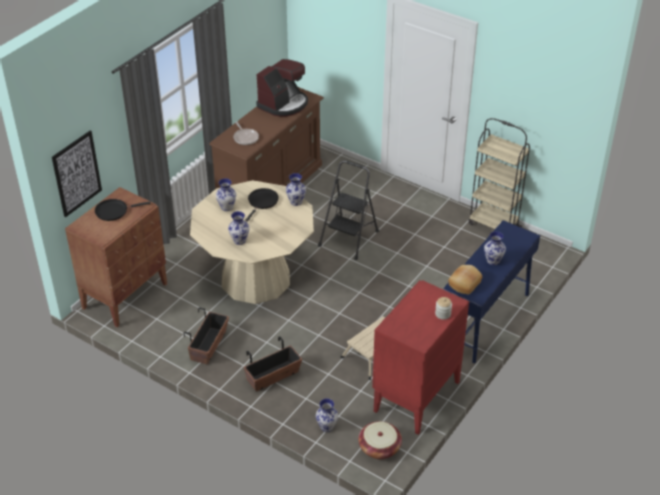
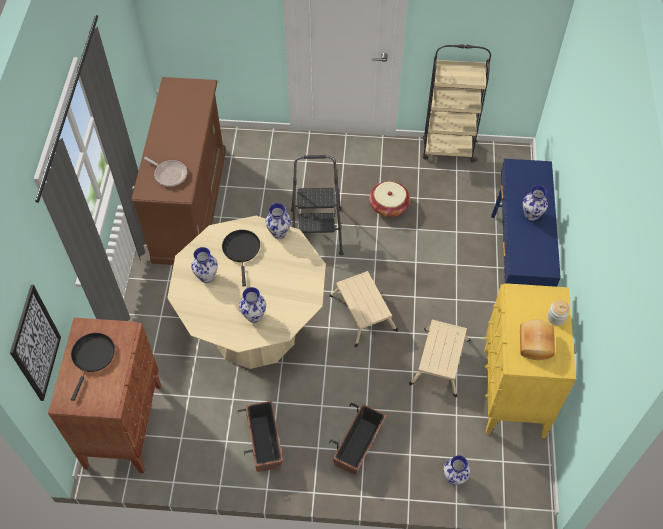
camera: 30 degrees left, 15 degrees up
black frying pan [95,199,151,221] -> black frying pan turned 150 degrees clockwise [71,333,115,401]
coffee machine [256,59,308,117] -> none
basket [359,421,402,459] -> basket moved to [369,181,410,217]
red dresser [372,280,469,435] -> yellow dresser [484,283,576,438]
bread [448,265,482,294] -> bread moved to [520,319,555,360]
none -> beige step ladder [329,271,398,347]

